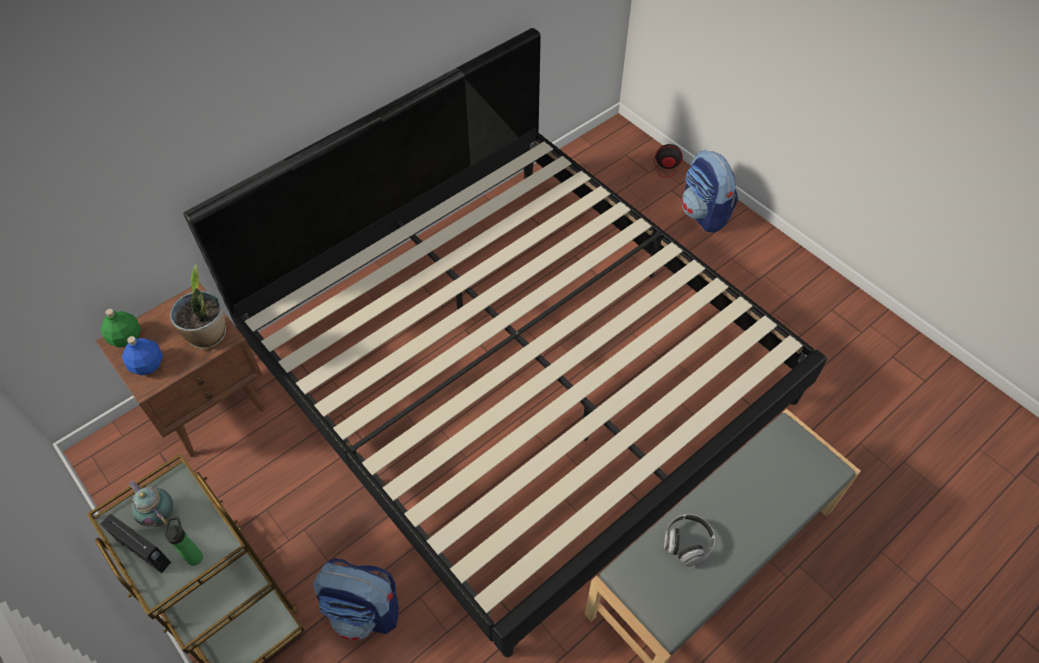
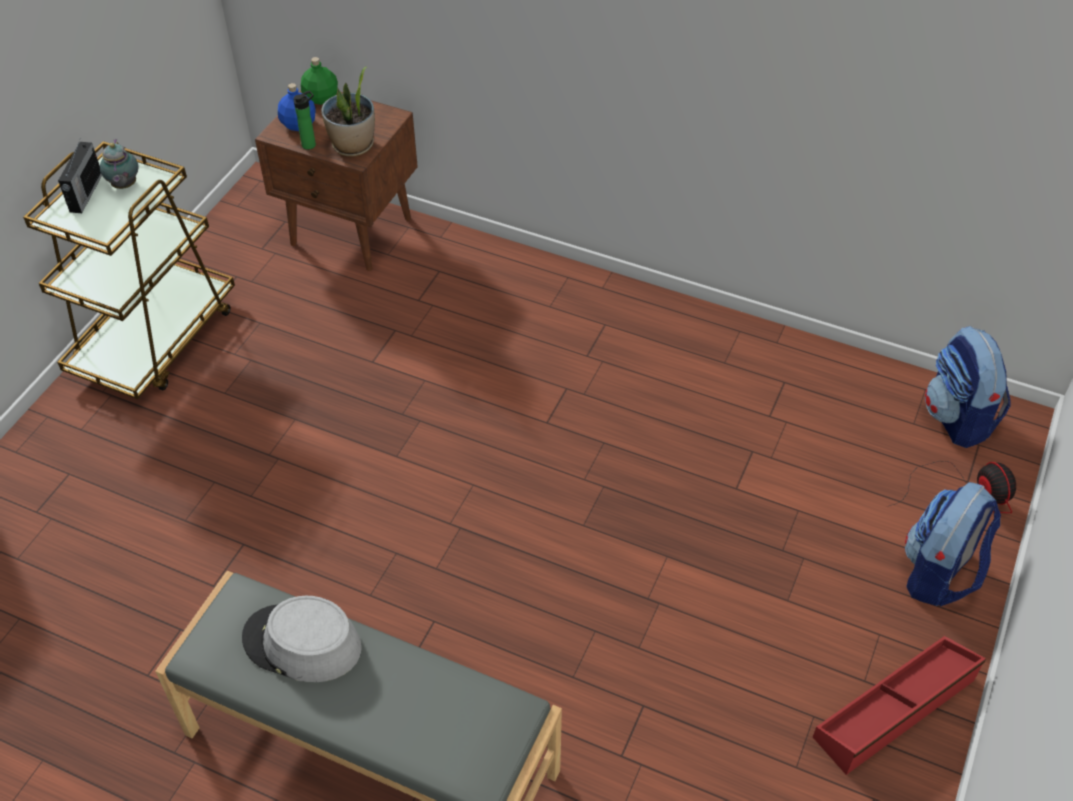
camera: 65 degrees right, 5 degrees down
teapot [129,481,173,527] -> teapot turned 150 degrees clockwise [100,139,139,189]
bottle [165,517,203,566] -> bottle moved to [293,91,316,150]
bed [183,28,827,657] -> none
backpack [313,558,399,640] -> backpack moved to [925,326,1011,448]
headphones [664,514,715,567] -> grey hat [242,596,362,682]
none -> red storage box [813,636,986,775]

